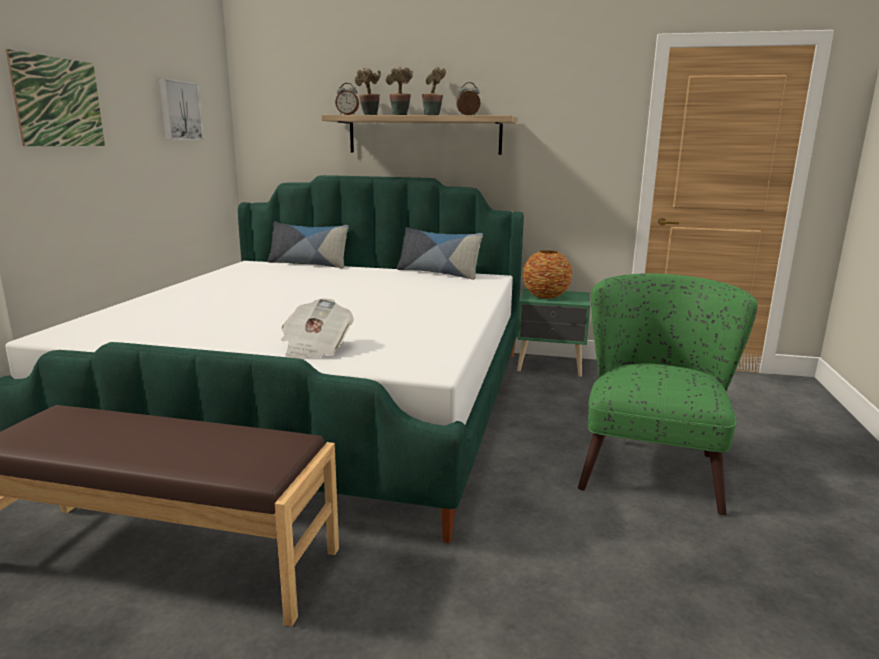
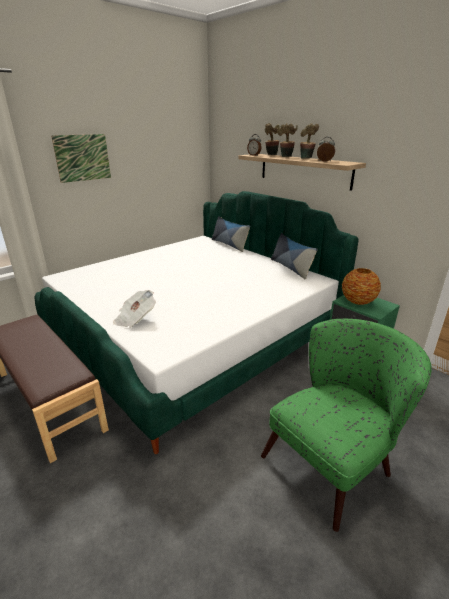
camera: 35 degrees right, 10 degrees up
picture [158,78,204,140] -> none

